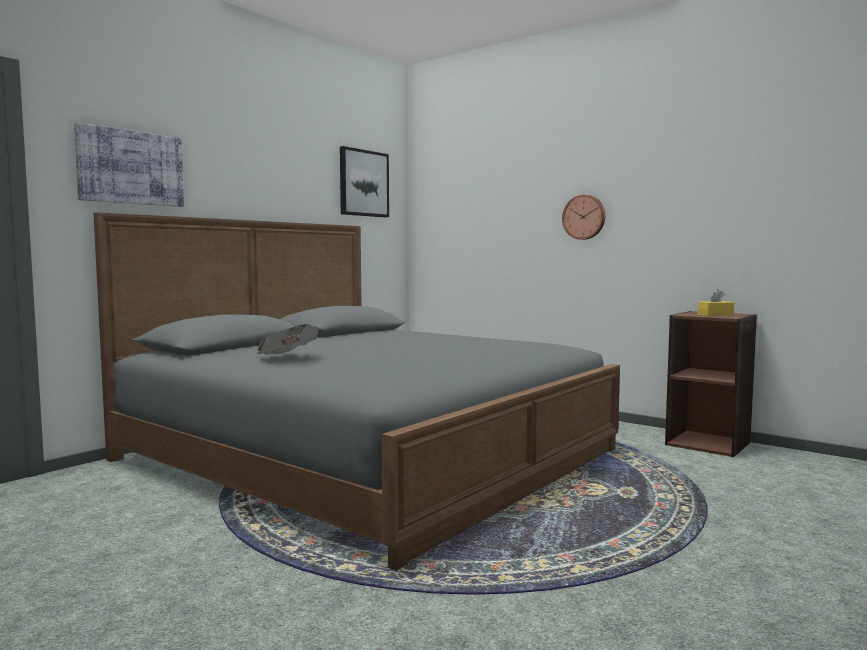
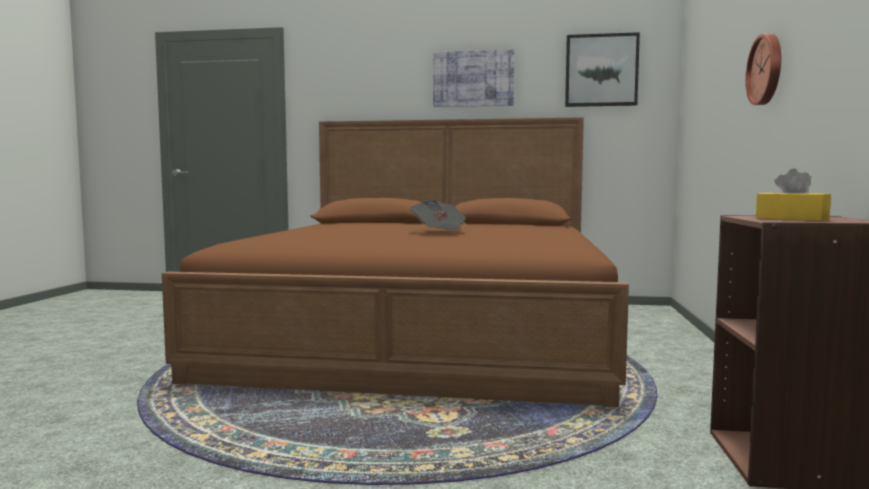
camera: 60 degrees right, 0 degrees up
picture [74,122,184,207] -> picture moved to [433,49,514,107]
grey bed [93,212,620,571] -> brown bed [162,117,629,407]
newspaper [257,324,319,355] -> newspaper moved to [410,200,466,231]

